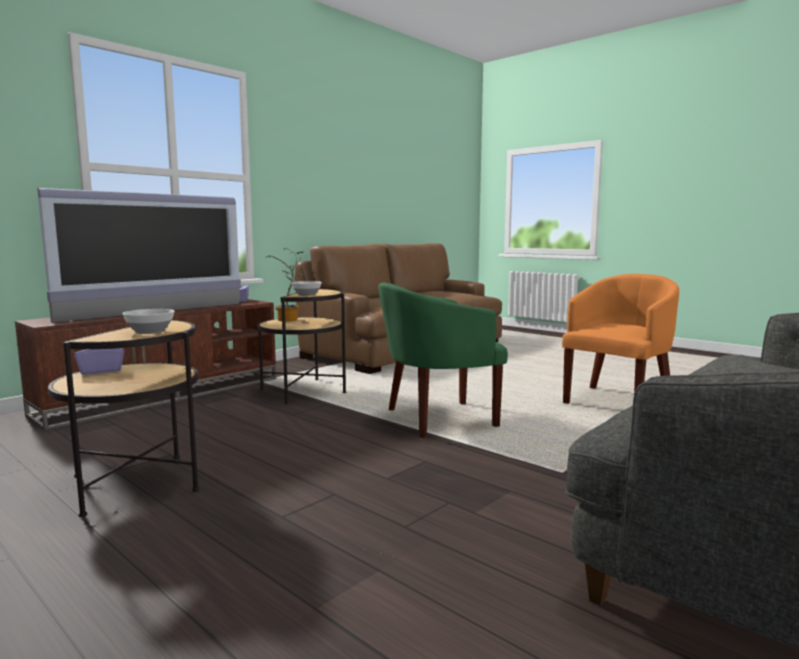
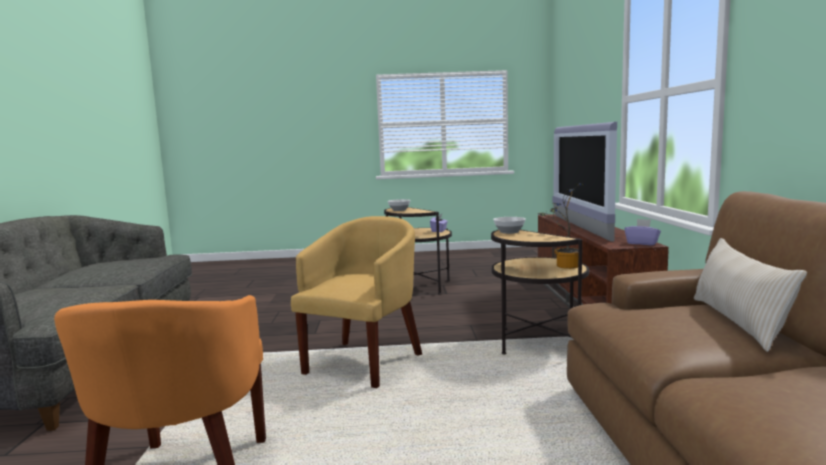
camera: 135 degrees right, 0 degrees up
green armchair [378,282,508,438] -> yellow armchair [291,216,422,388]
none -> beige pillow [694,238,807,352]

